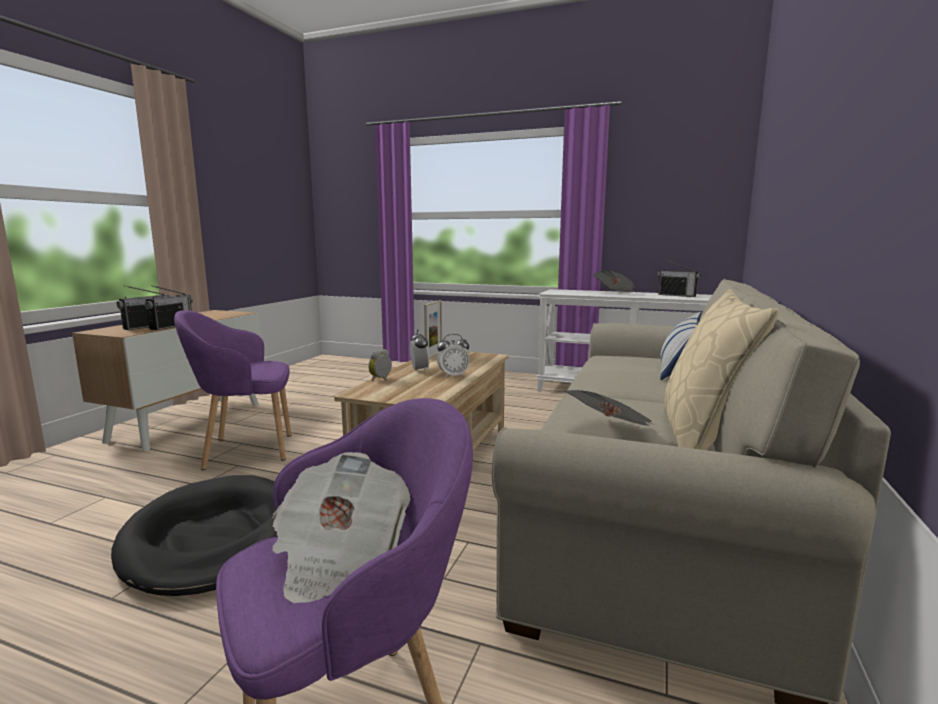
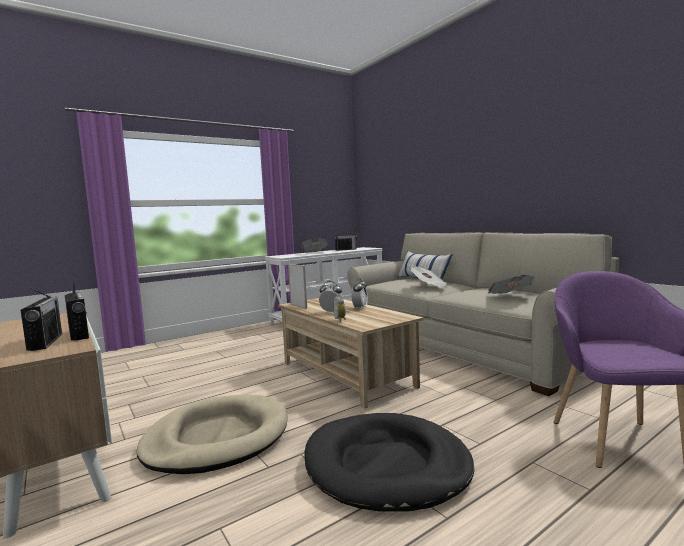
camera: 55 degrees left, 5 degrees down
purple armchair [174,310,291,470] -> beige dog bed [137,395,288,474]
newspaper [272,452,411,603] -> newspaper moved to [411,266,446,289]
beige pillow [664,289,779,450] -> none

